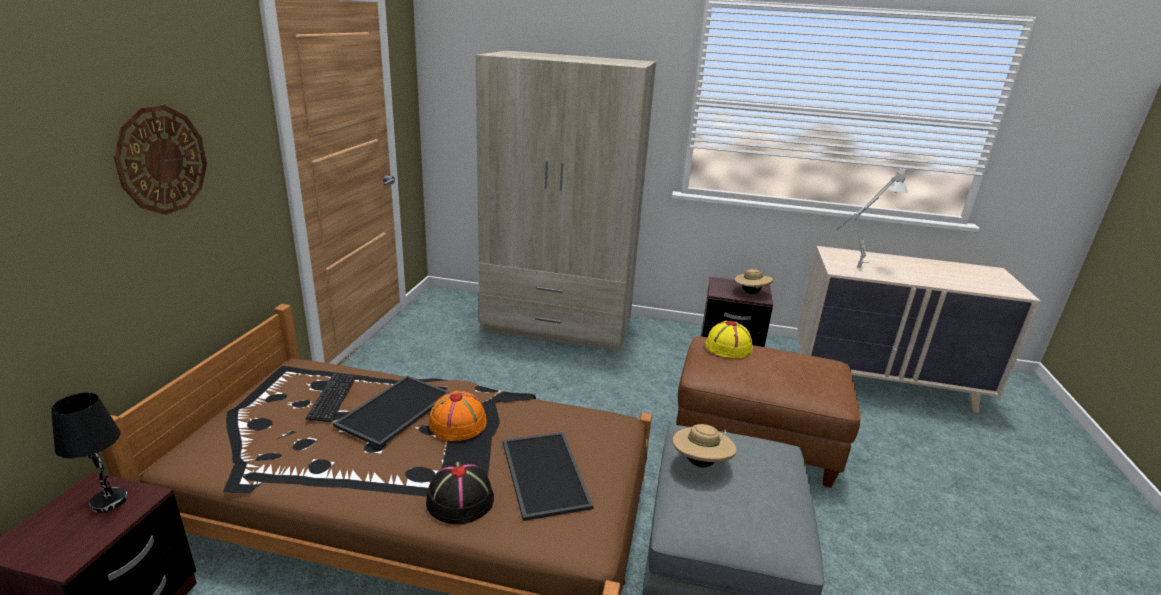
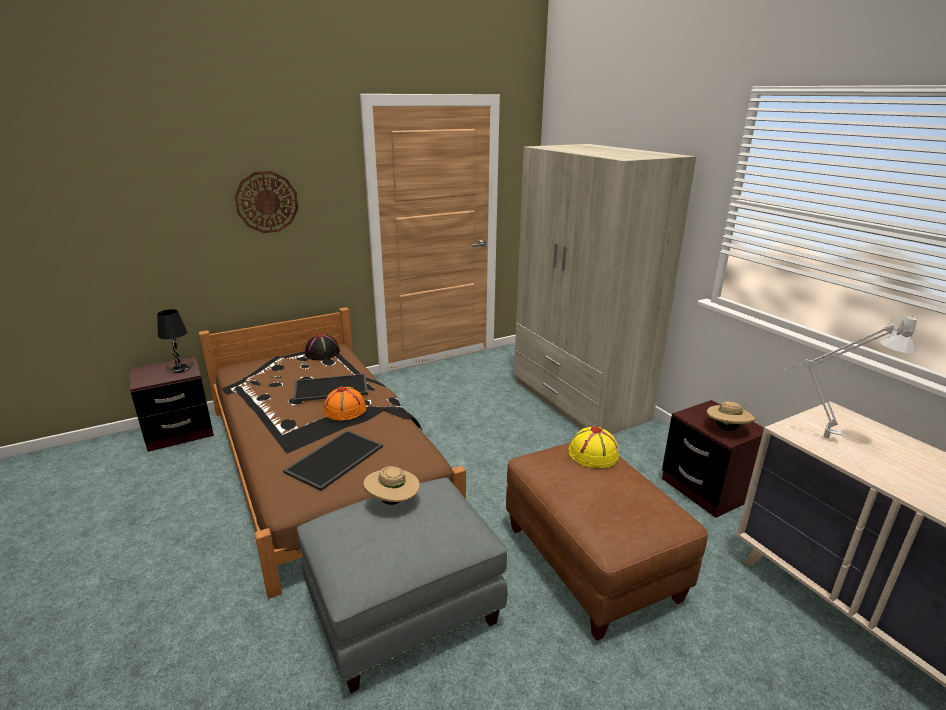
camera: 50 degrees right, 0 degrees up
keyboard [306,374,356,422] -> none
black hat [426,461,494,525] -> black hat moved to [305,334,340,360]

